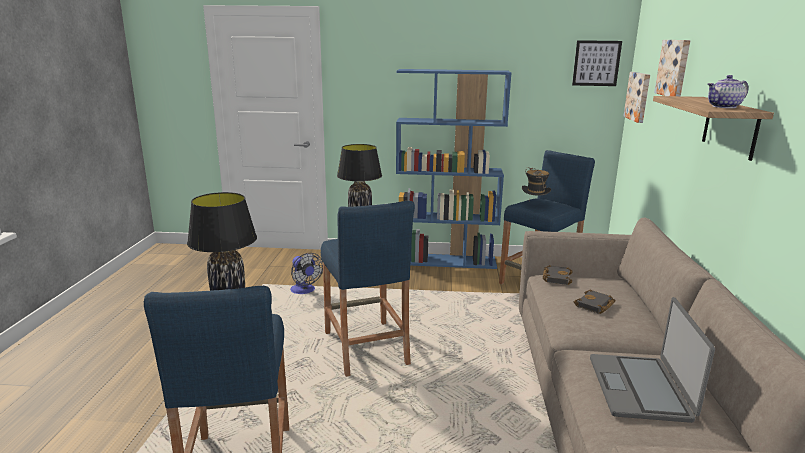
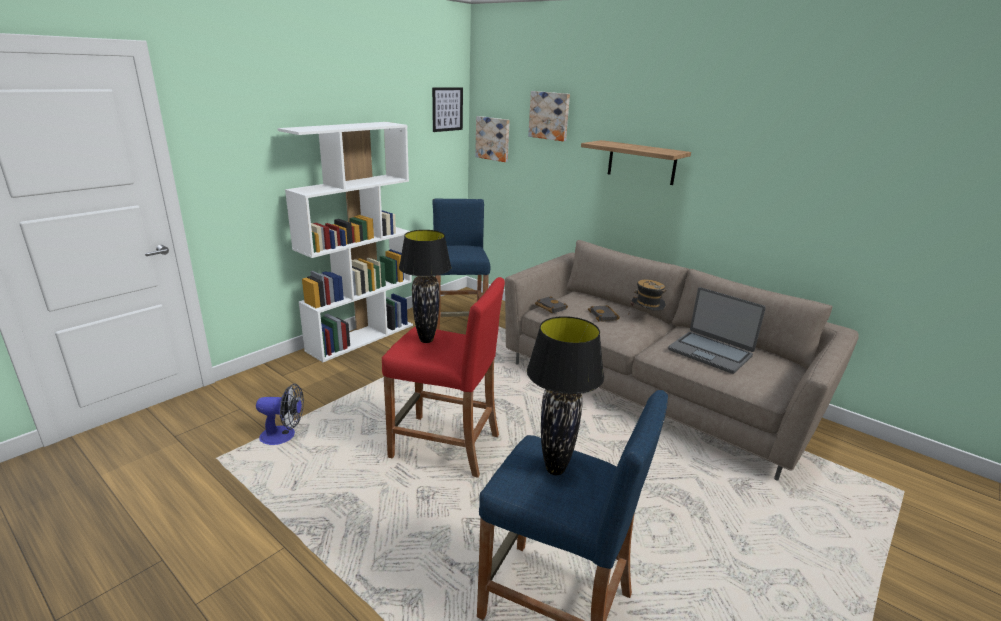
camera: 55 degrees left, 5 degrees up
blue stool [321,201,415,377] -> red stool [382,277,505,478]
blue bookcase [396,69,512,269] -> white bookcase [278,122,413,362]
hat [522,167,551,196] -> hat moved to [629,280,667,311]
teapot [707,75,748,108] -> none

